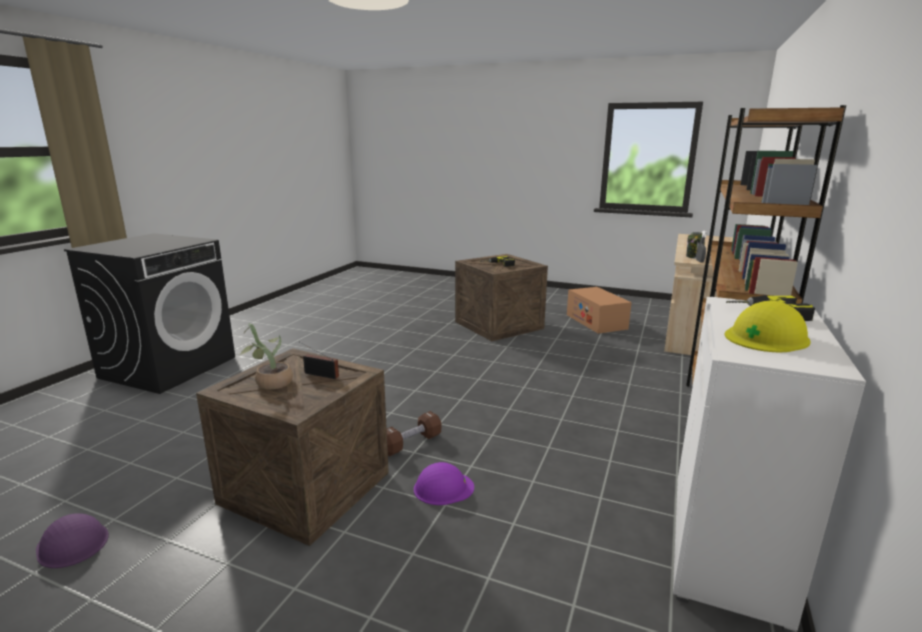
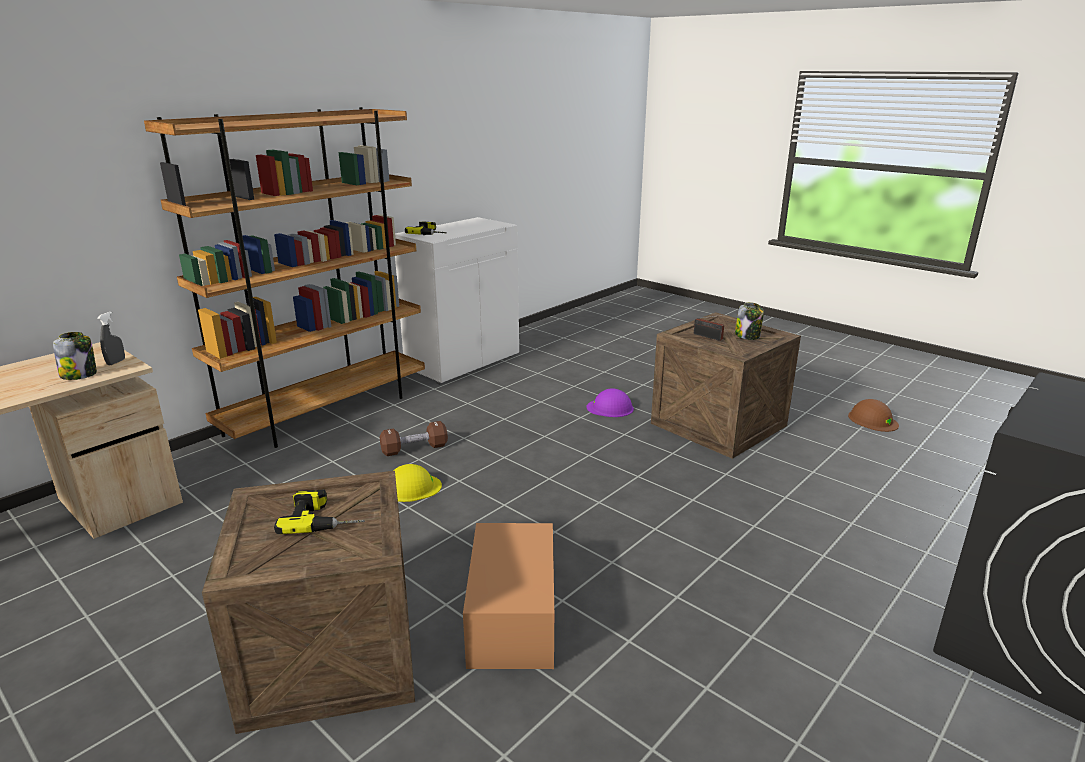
camera: 160 degrees left, 5 degrees up
purple hard hat [36,513,109,568] -> brown hard hat [848,399,899,432]
potted plant [239,324,293,389] -> jar [735,302,764,340]
brown dumbbell [387,411,441,456] -> brown dumbbell moved to [380,421,448,456]
cardboard box [567,287,632,334] -> cardboard box moved to [463,523,554,669]
yellow hard hat [725,301,811,352] -> yellow hard hat moved to [393,464,442,502]

